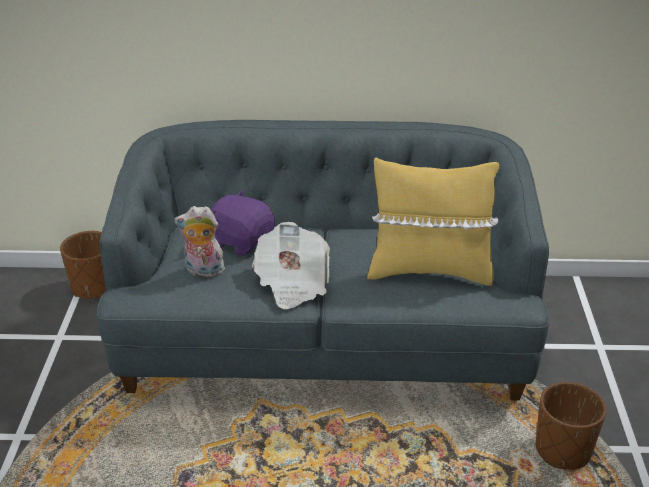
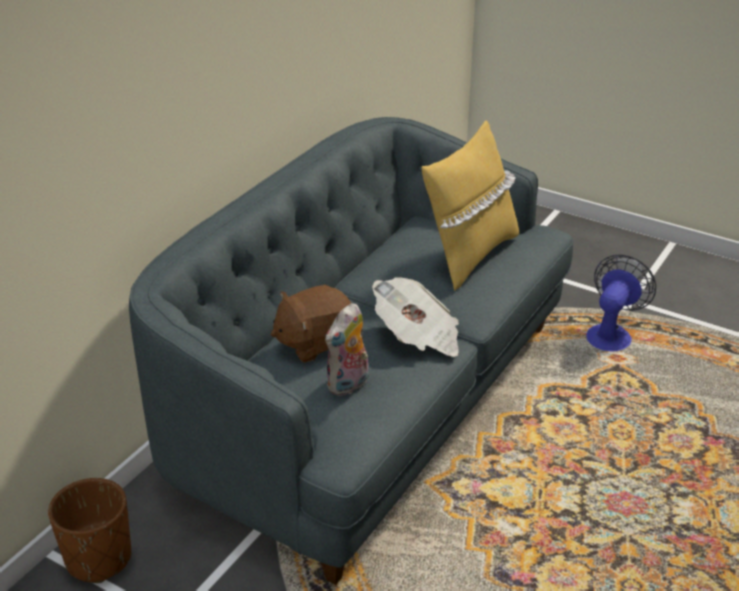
camera: 60 degrees left, 0 degrees up
purple plush toy [211,191,275,256] -> brown plush toy [271,285,351,363]
brown planter [536,382,606,470] -> fan [586,254,656,351]

